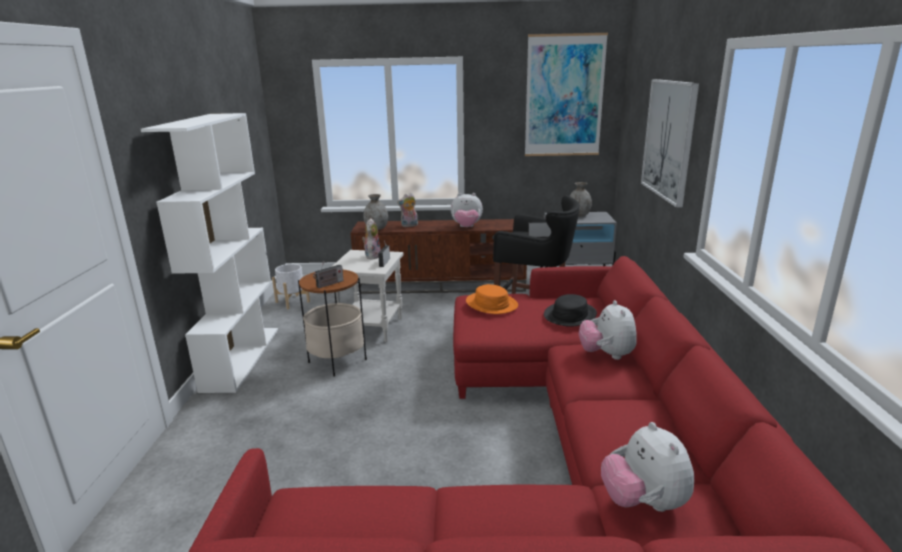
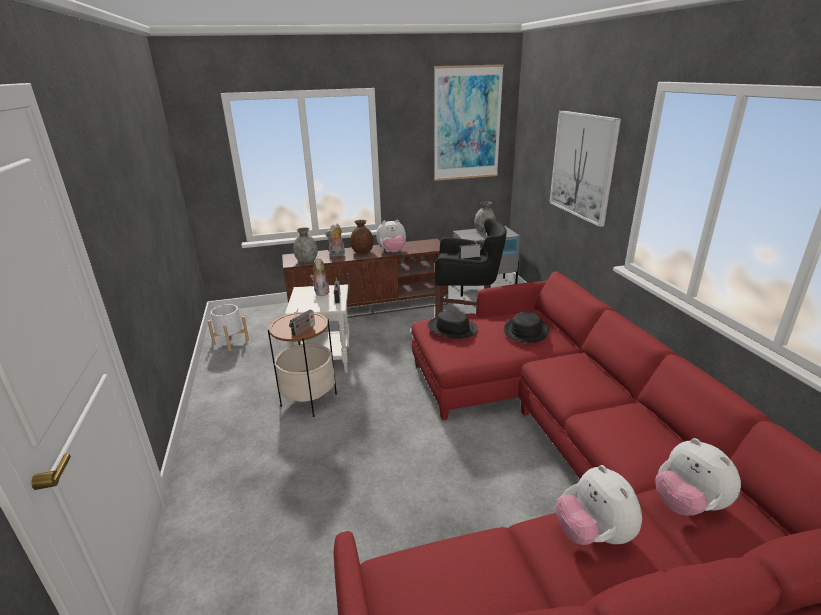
camera: 15 degrees left, 5 degrees up
white bookcase [141,113,278,393] -> none
orange hat [466,284,518,314] -> black hat [428,310,478,339]
plush toy [579,300,637,360] -> plush toy moved to [556,465,642,545]
none -> brown vase [350,220,373,254]

